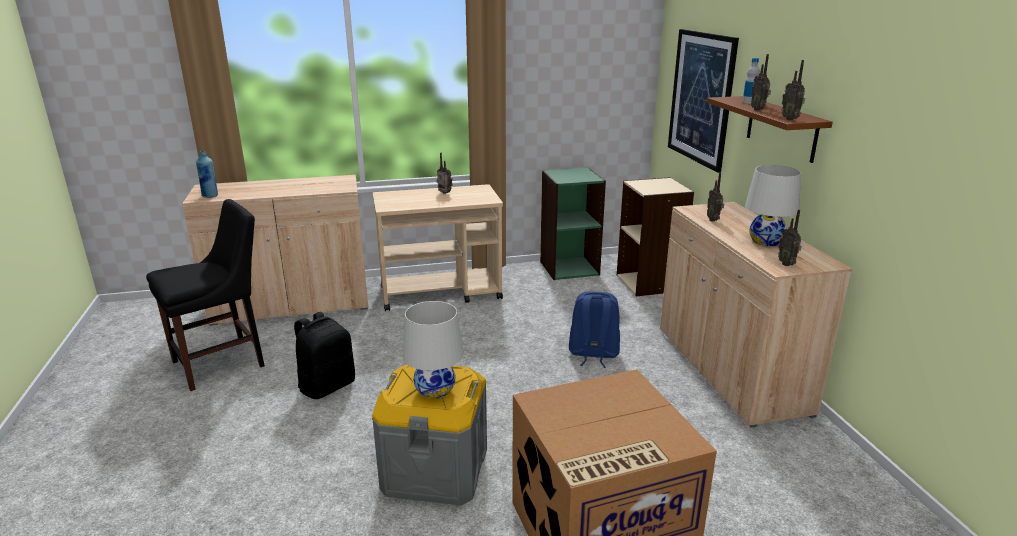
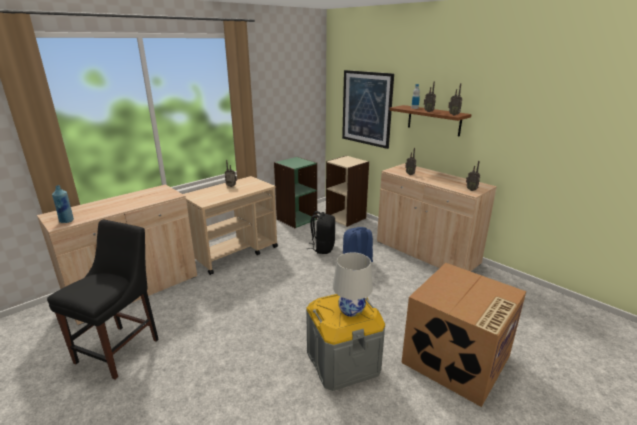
camera: 30 degrees left, 0 degrees up
black backpack [294,312,355,399] -> black backpack moved to [307,211,335,254]
white table lamp [745,165,801,246] -> none

